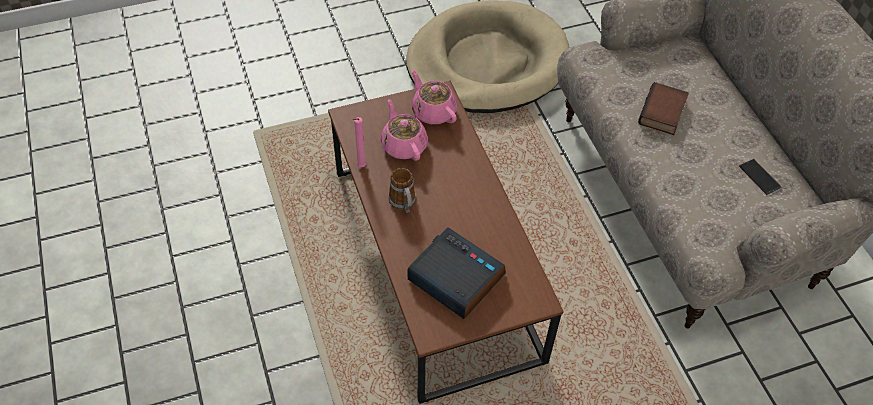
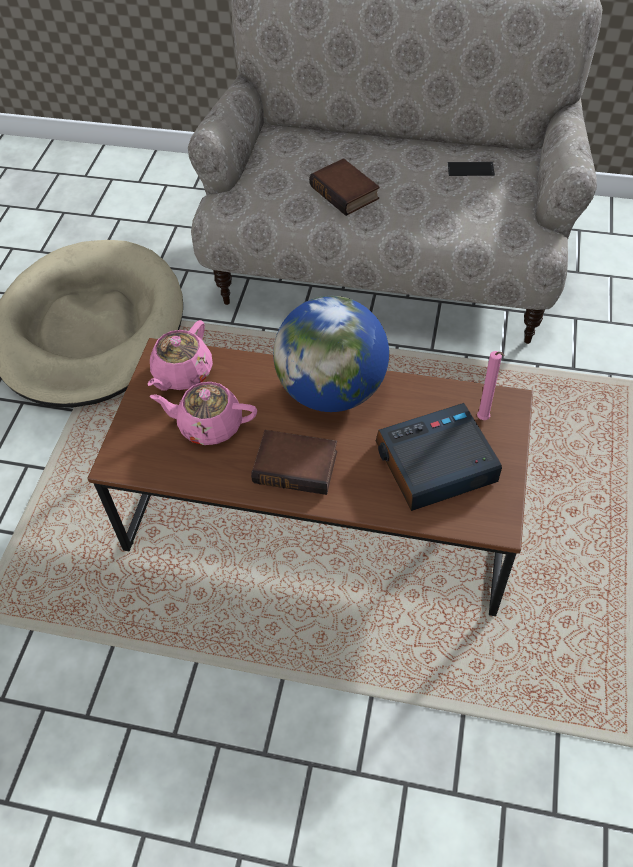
camera: 55 degrees left, 0 degrees up
pink candle [353,117,366,167] -> pink candle moved to [477,351,505,420]
mug [388,168,416,213] -> book [251,430,337,495]
pink teapot [411,70,457,124] -> pink teapot turned 60 degrees counterclockwise [148,320,213,391]
none -> globe [273,296,389,412]

